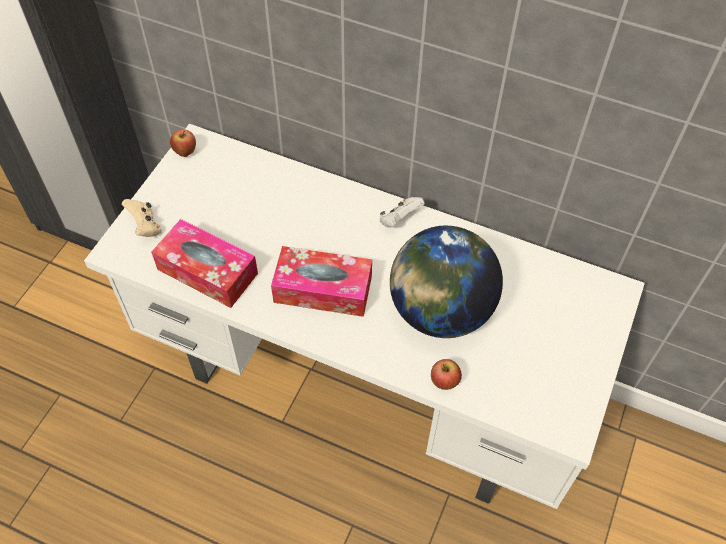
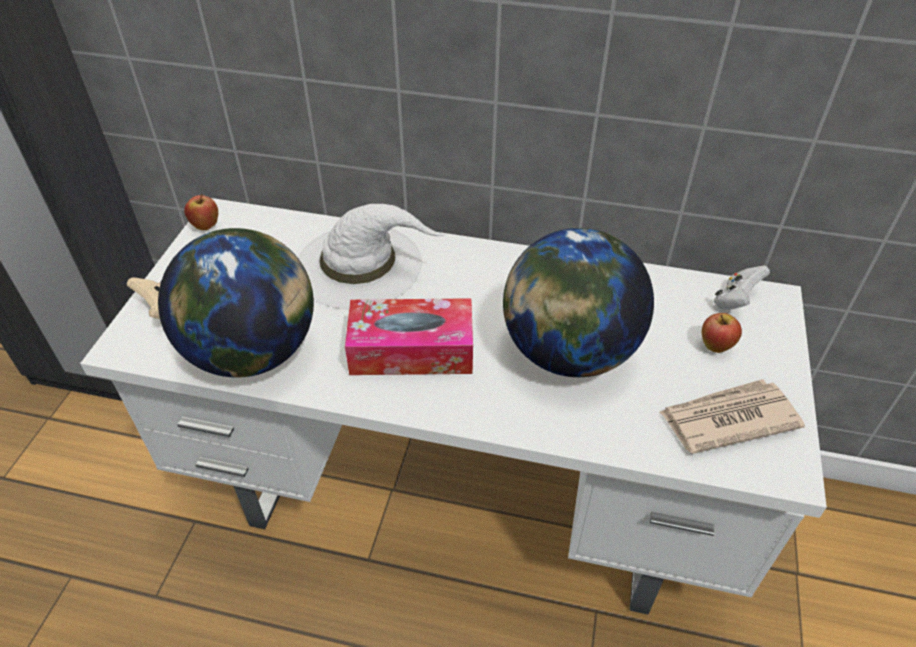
camera: 10 degrees left, 10 degrees down
tissue box [151,219,258,308] -> globe [158,228,314,378]
white game controller [380,197,425,228] -> white game controller moved to [714,266,770,309]
apple [431,359,462,390] -> apple moved to [702,313,742,353]
none -> white hat [298,204,447,310]
none -> newspaper [660,379,805,454]

